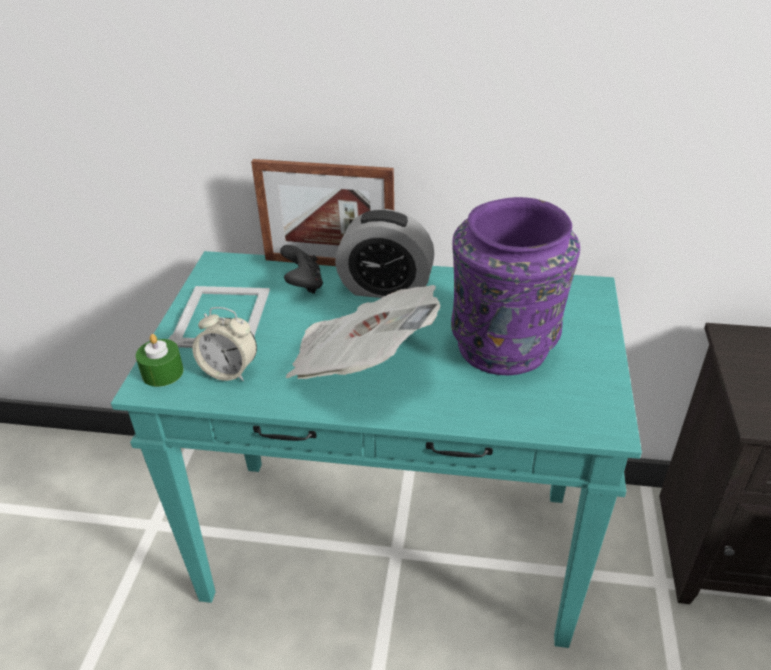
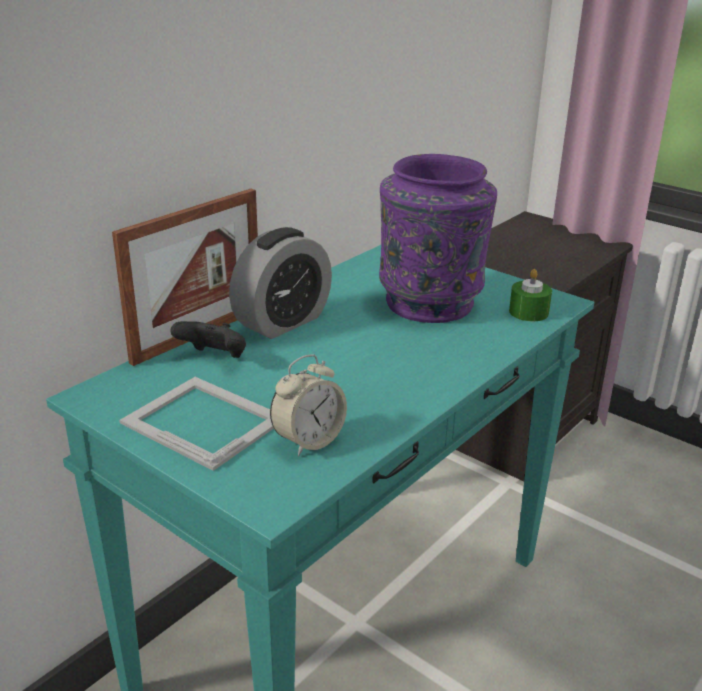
camera: 60 degrees left, 10 degrees down
green candle [136,334,184,387] -> green candle moved to [509,269,552,321]
newspaper [286,285,440,379] -> none

